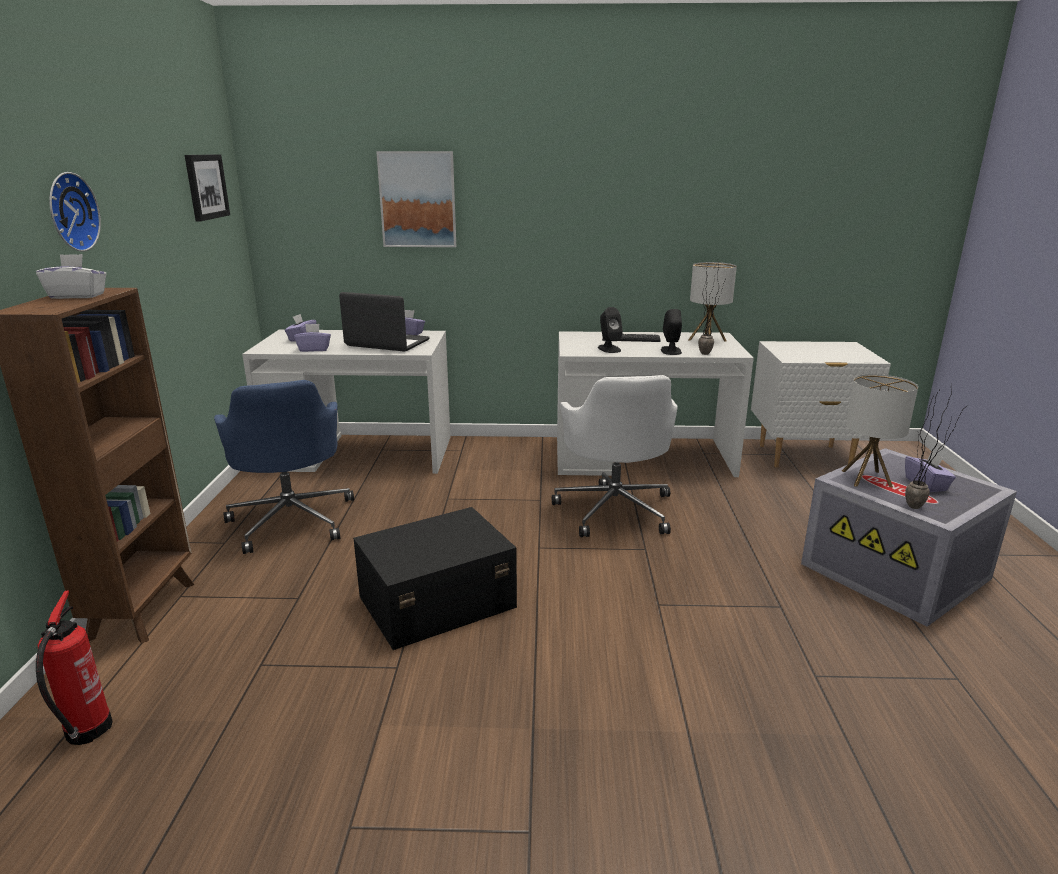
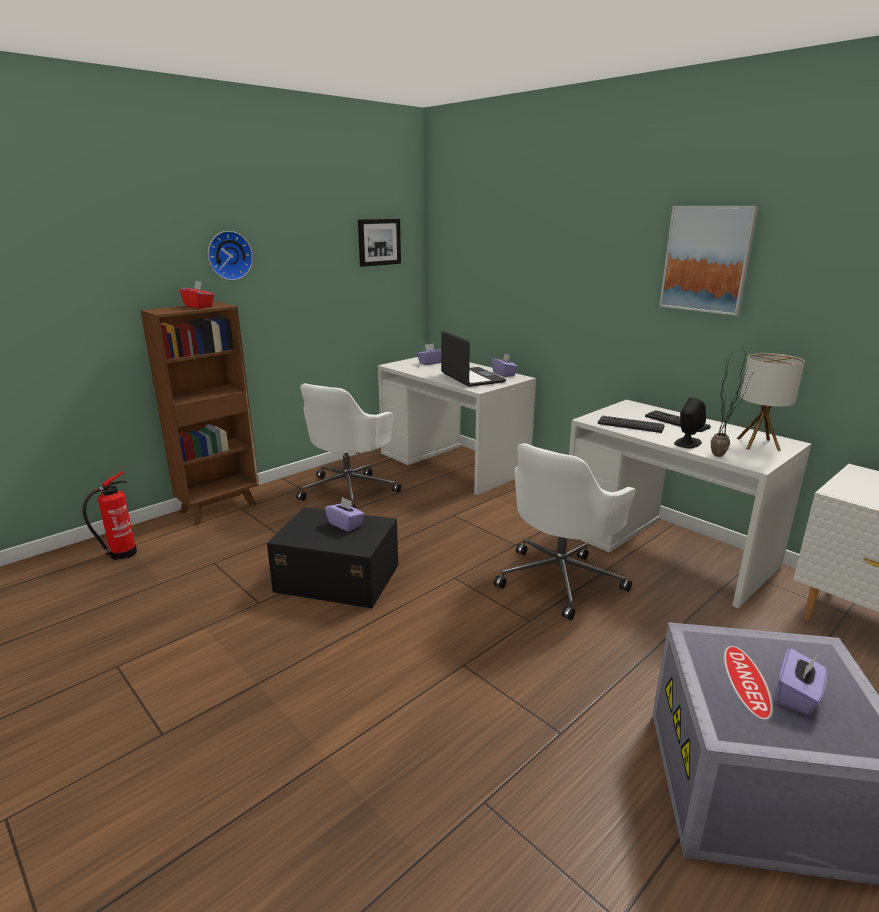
camera: 45 degrees right, 0 degrees up
white tissue box [36,254,106,299] -> red tissue box [180,281,214,308]
blue office chair [214,380,354,554] -> white office chair [296,383,401,508]
purple tissue box [294,324,331,352] -> purple tissue box moved to [325,497,364,532]
picture [376,151,456,247] -> picture moved to [659,206,759,316]
black speaker [598,307,623,353] -> keyboard [598,416,665,433]
table lamp [842,374,918,487] -> none
potted plant [905,388,962,509] -> none

